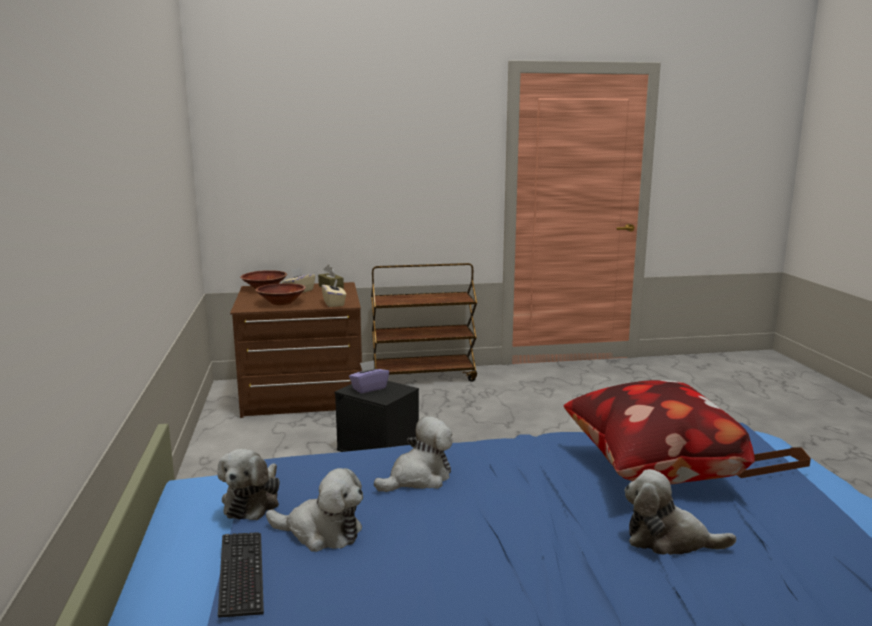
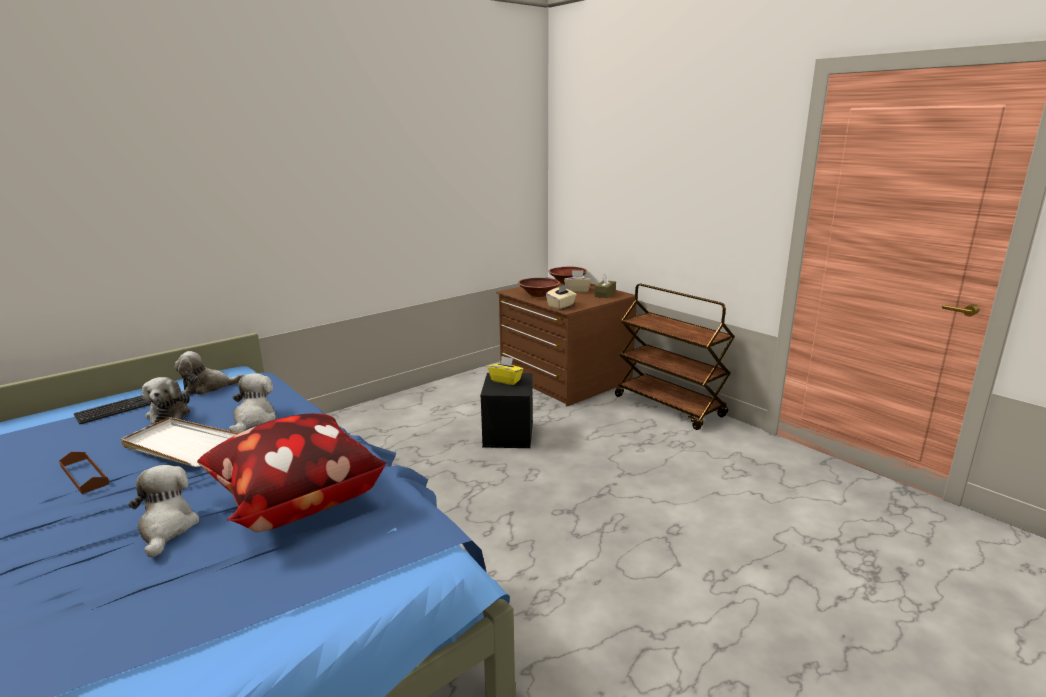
camera: 60 degrees right, 5 degrees up
purple tissue box [349,360,389,393] -> yellow tissue box [488,356,523,385]
plush toy [374,416,453,492] -> plush toy turned 105 degrees counterclockwise [229,373,276,433]
brown tray [737,447,811,478] -> brown tray moved to [59,452,109,494]
none -> white tray [121,417,239,467]

